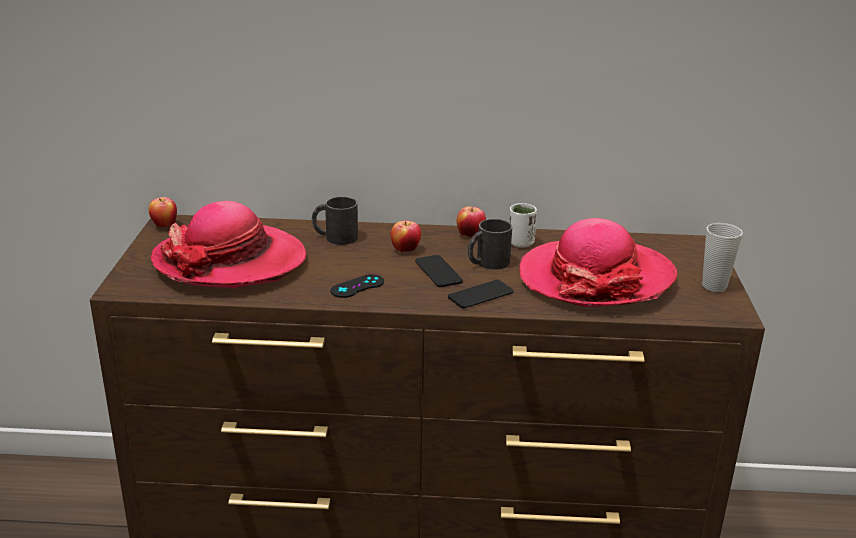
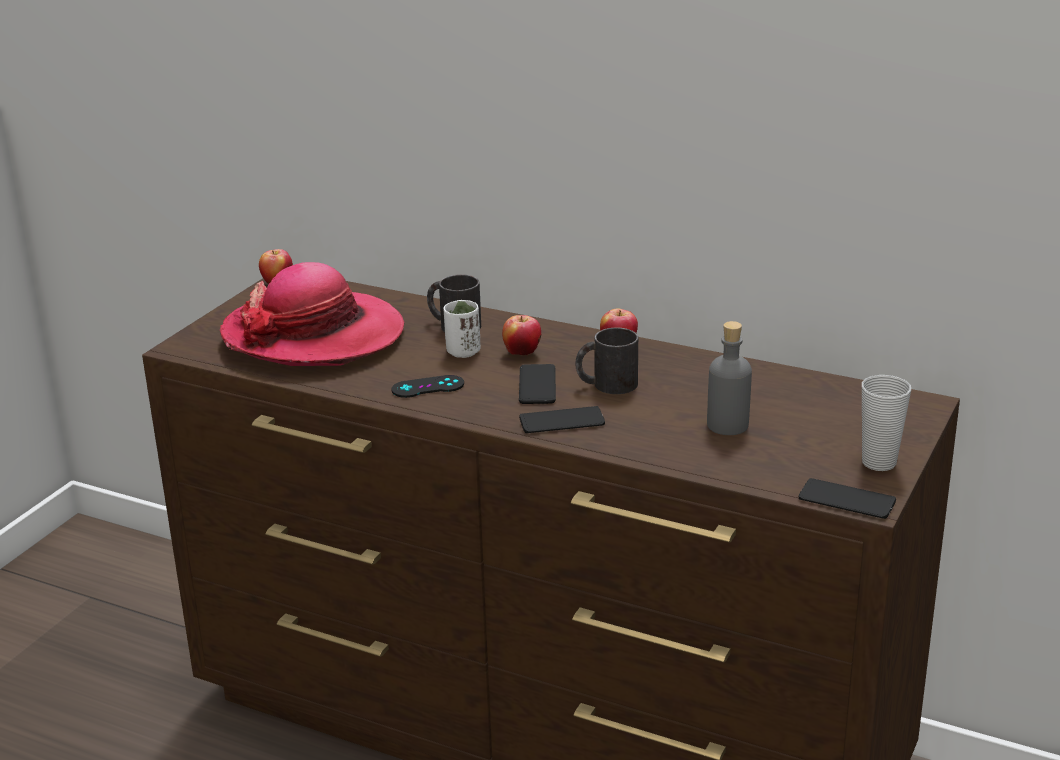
camera: 25 degrees right, 0 degrees up
white cup [509,203,537,248] -> white cup moved to [443,300,481,358]
hat [519,218,677,307] -> grey bottle [707,321,752,435]
none -> phone [799,478,896,519]

